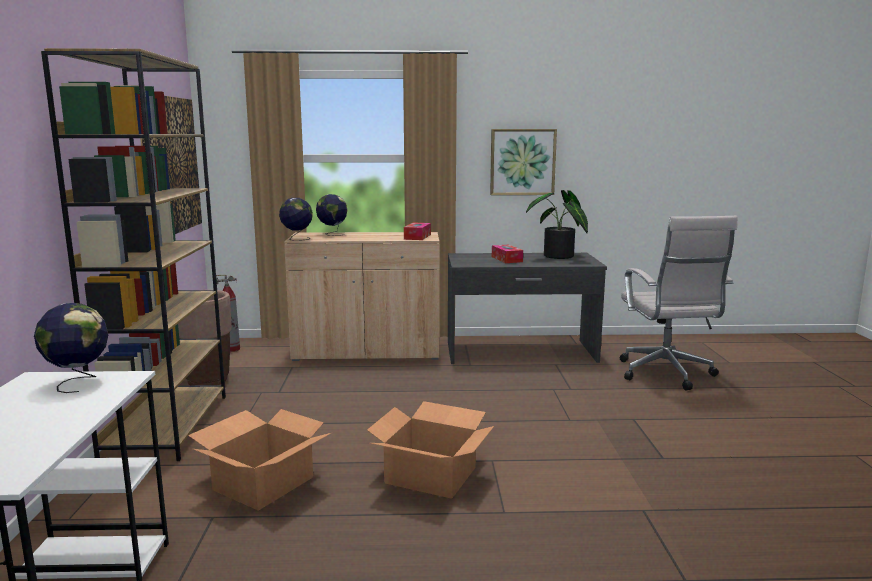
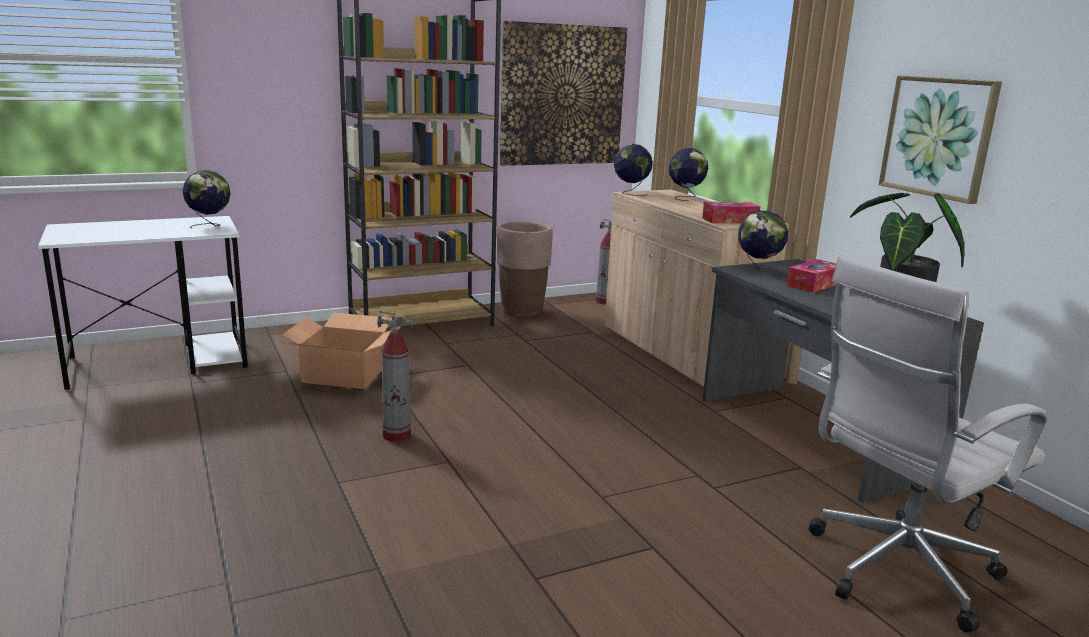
camera: 65 degrees right, 5 degrees up
cardboard box [367,401,494,499] -> fire extinguisher [377,311,412,442]
none -> globe [738,211,788,273]

